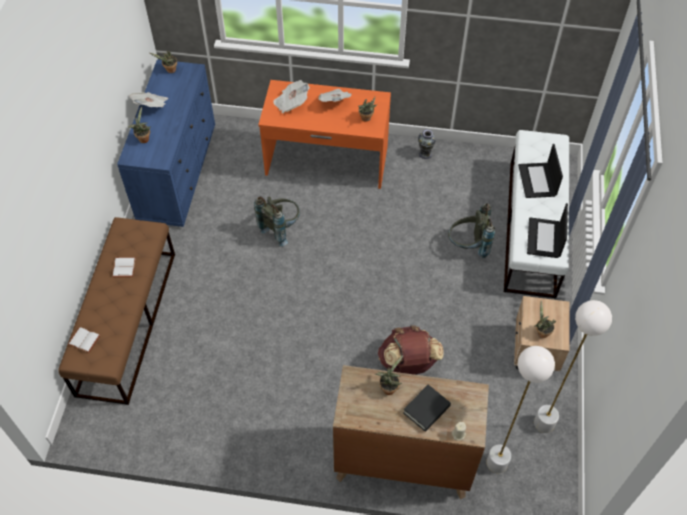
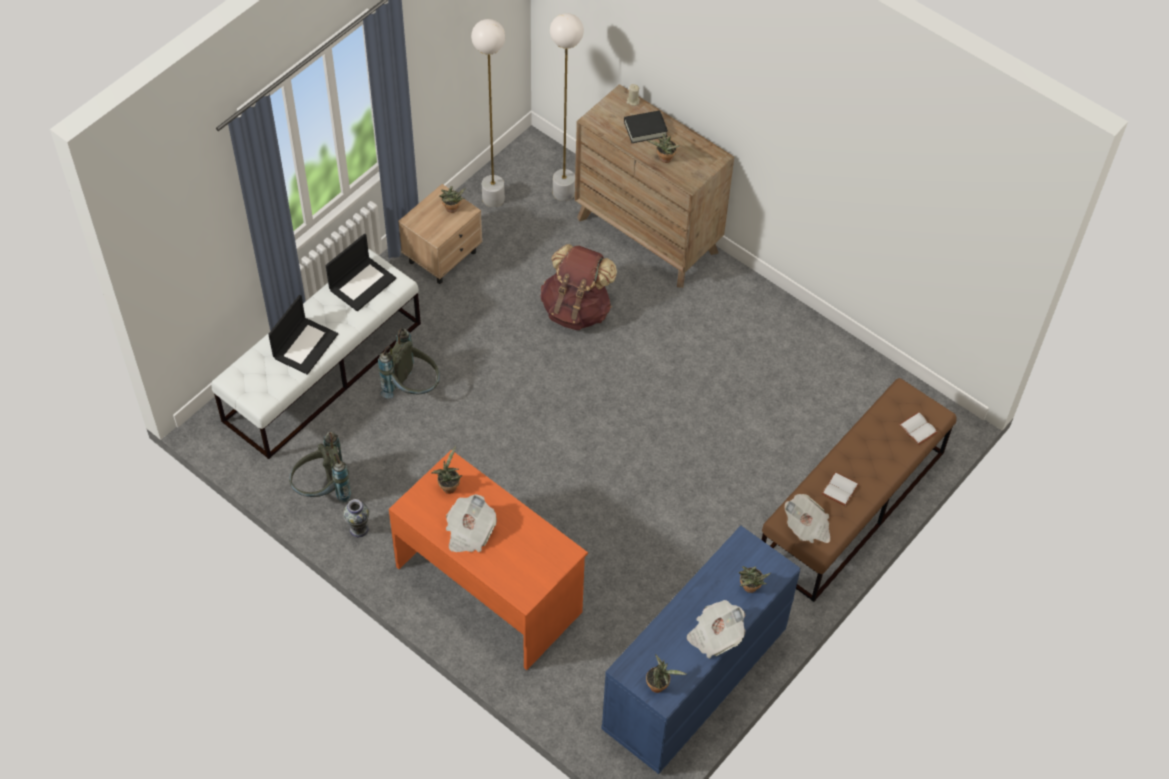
camera: 150 degrees left, 0 degrees up
grey backpack [254,197,300,247] -> grey backpack moved to [289,432,351,502]
newspaper [273,80,310,113] -> newspaper moved to [784,494,830,543]

